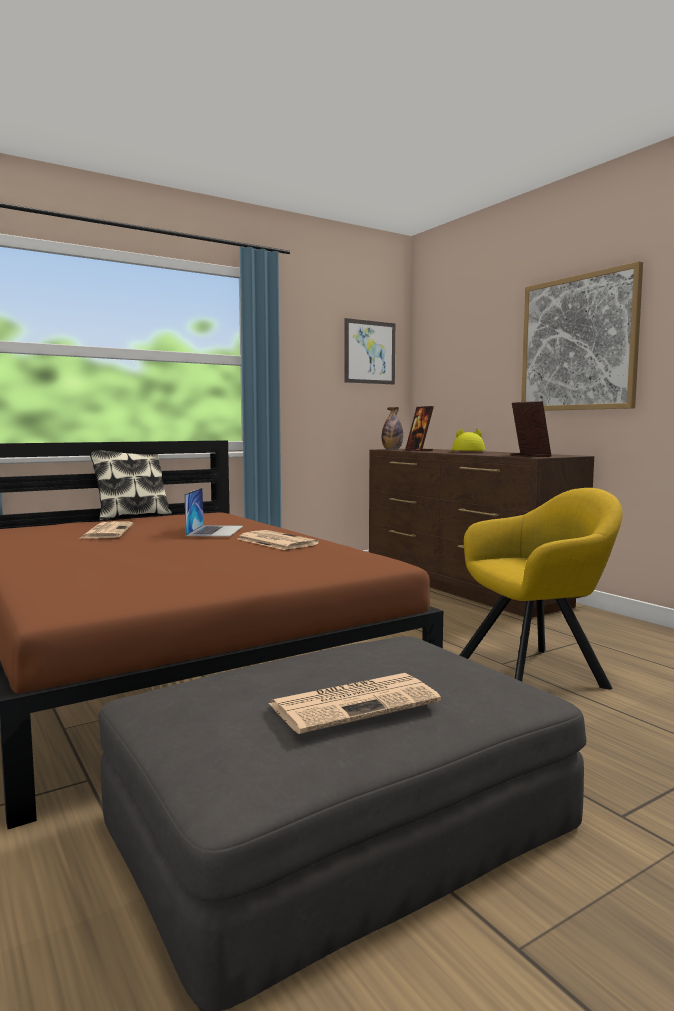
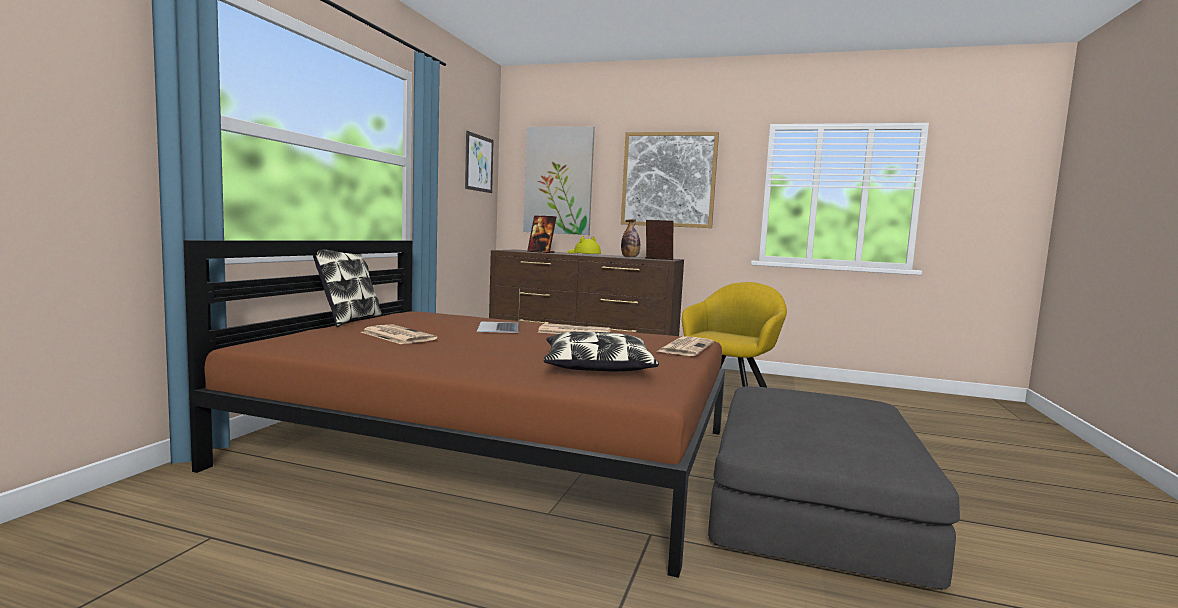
camera: 40 degrees left, 0 degrees up
laptop [184,488,243,537] -> laptop turned 150 degrees counterclockwise [477,288,520,333]
newspaper [269,673,441,734] -> newspaper moved to [656,336,713,356]
bottle [382,407,403,450] -> bottle moved to [621,219,640,257]
none -> picture [523,126,595,235]
none -> pillow [544,331,659,371]

